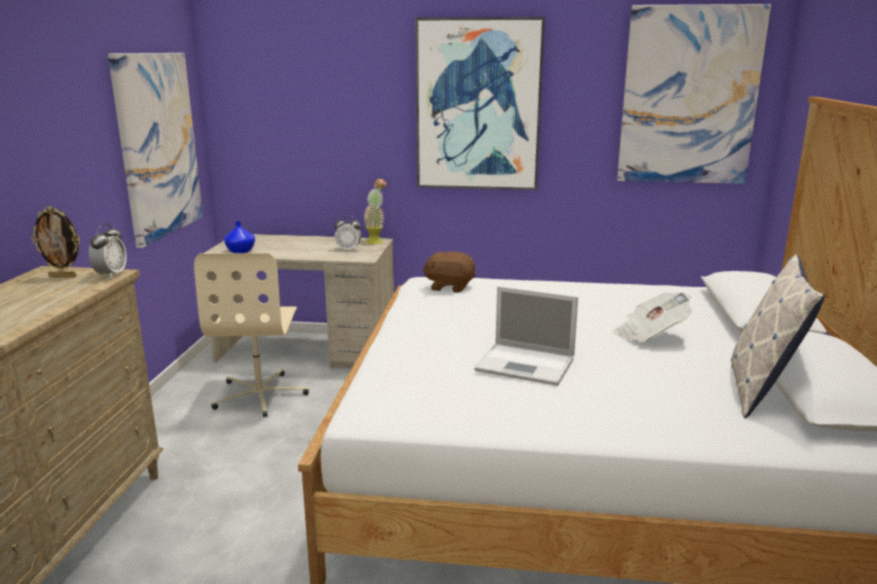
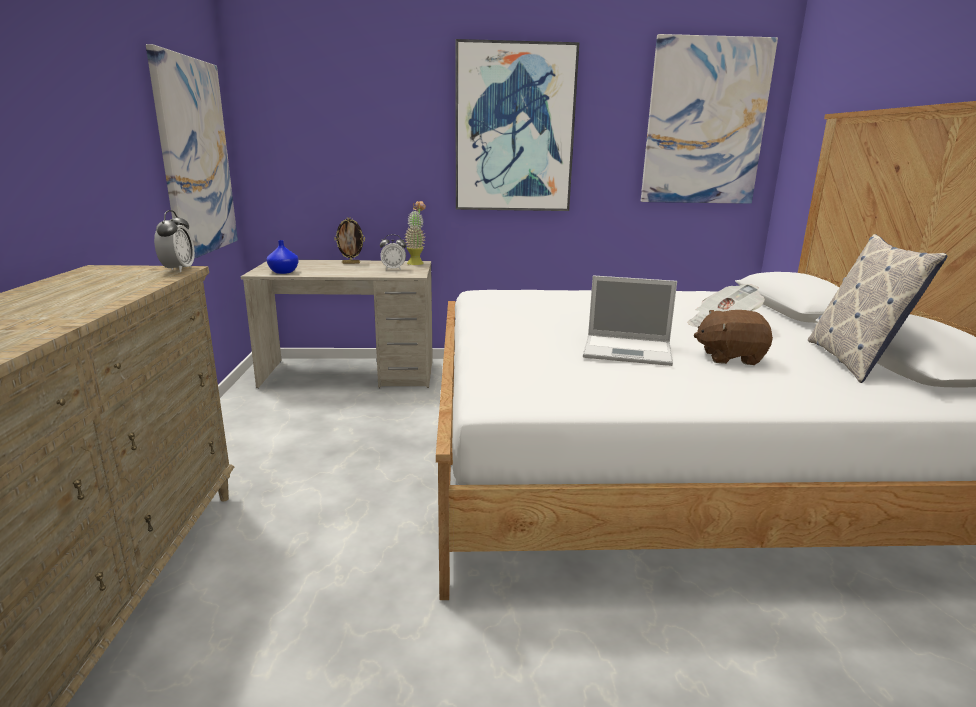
camera: 10 degrees left, 0 degrees up
picture frame [31,206,80,277] -> picture frame moved to [334,217,365,264]
beige office chair [194,253,309,417] -> none
brown plush toy [422,251,476,292] -> brown plush toy moved to [694,310,773,365]

